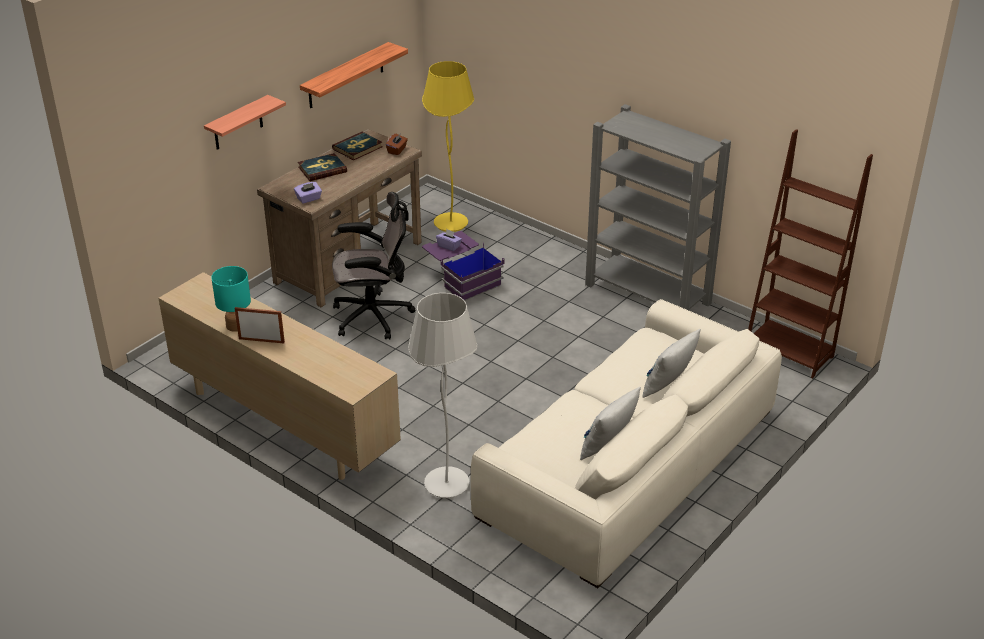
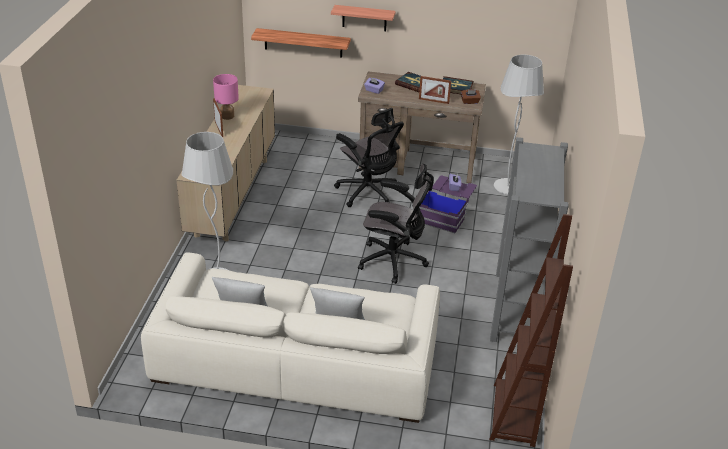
camera: 60 degrees right, 0 degrees up
turquoise table lamp [211,266,251,332] -> pink table lamp [213,74,239,120]
shelf [300,42,408,108] -> shelf moved to [251,28,351,57]
yellow floor lamp [422,61,474,232] -> white floor lamp [494,54,544,195]
none -> office chair [358,164,434,284]
none -> picture frame [419,76,451,104]

